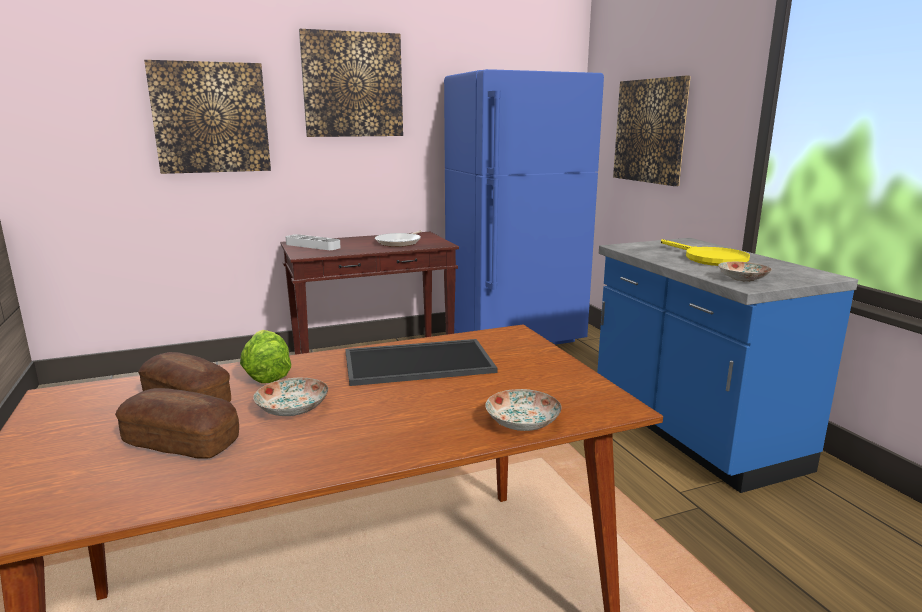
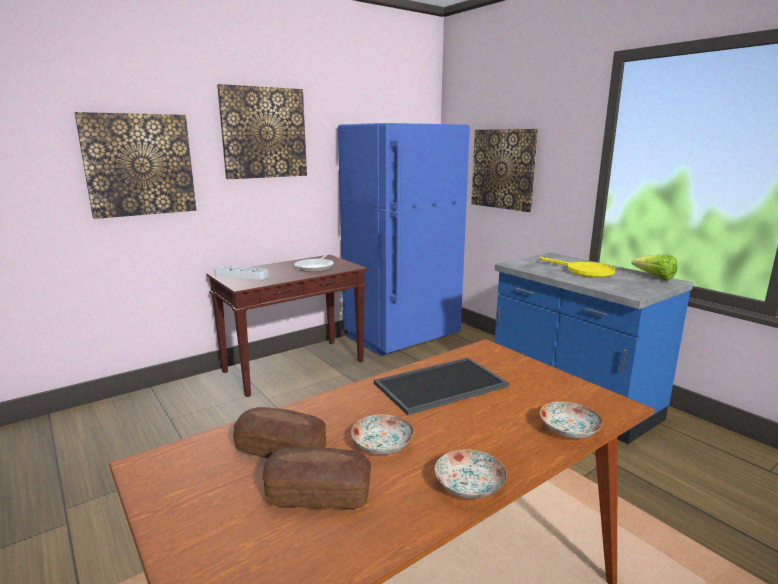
camera: 15 degrees left, 0 degrees up
lettuce [240,330,291,383] -> lettuce moved to [631,255,677,280]
plate [718,262,772,281] -> plate moved to [435,449,507,499]

